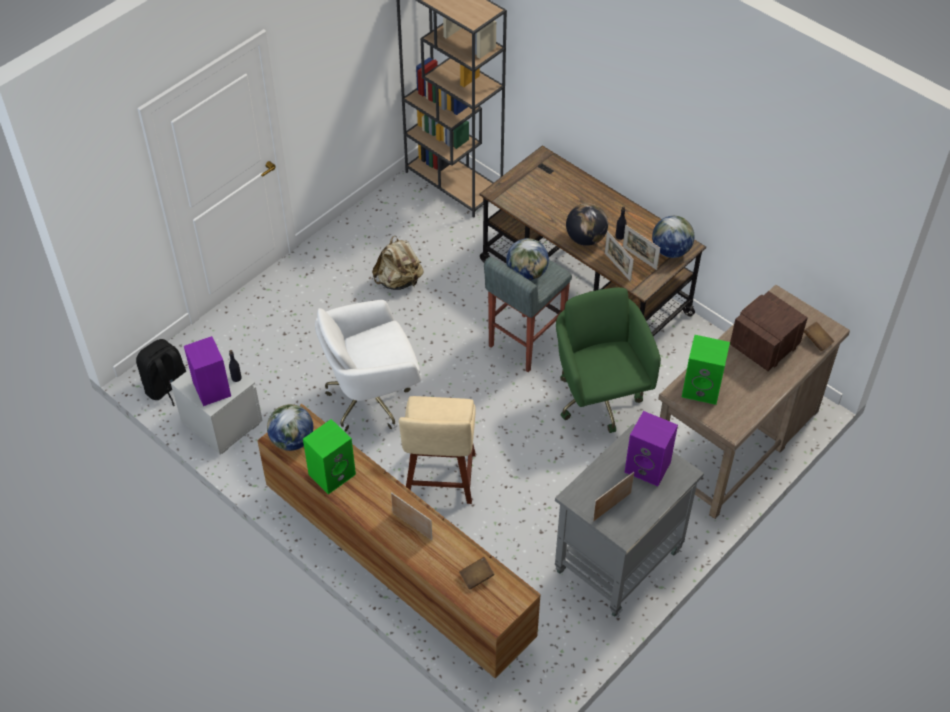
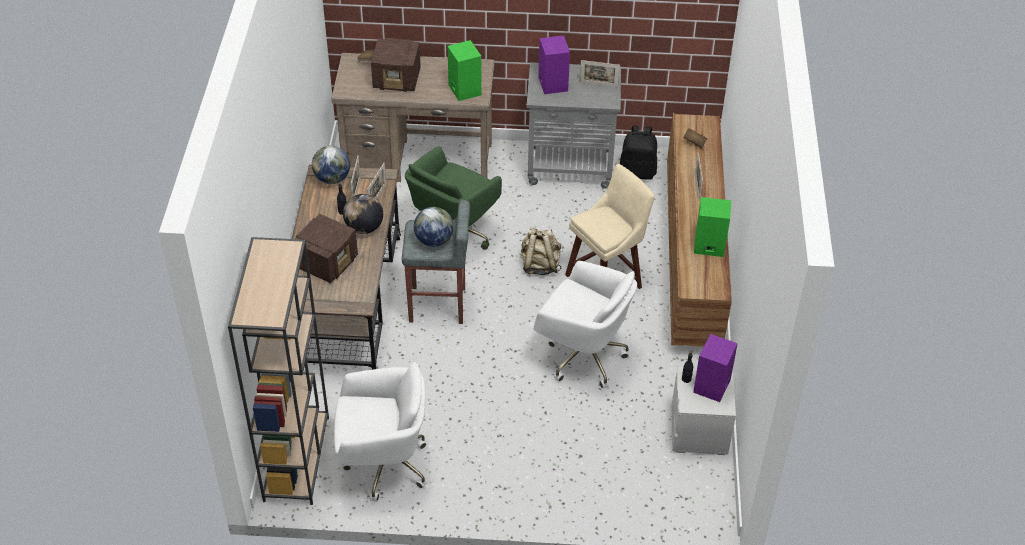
camera: 130 degrees left, 5 degrees down
black backpack [136,339,186,406] -> black backpack moved to [620,125,657,180]
globe [267,404,313,451] -> none
beige backpack [372,235,424,290] -> beige backpack moved to [520,227,561,275]
none -> radio [295,214,358,283]
none -> white office chair [334,362,427,502]

